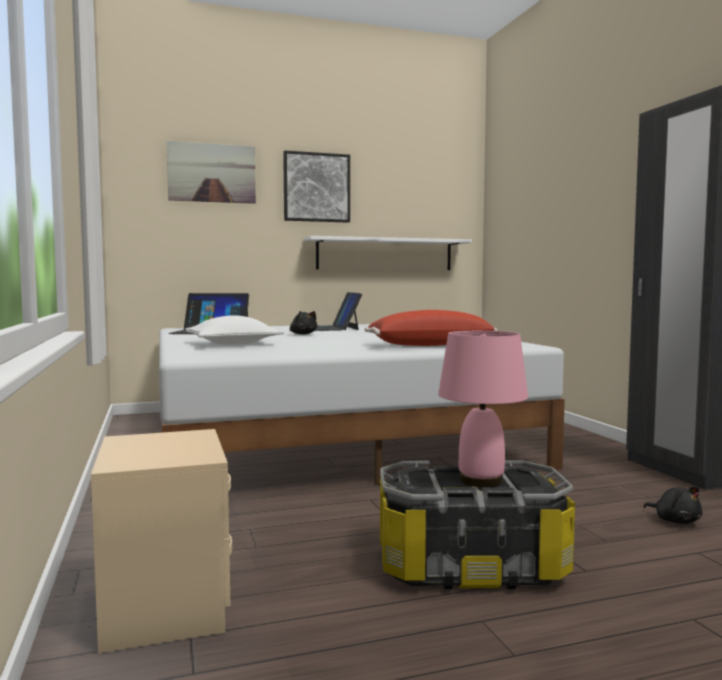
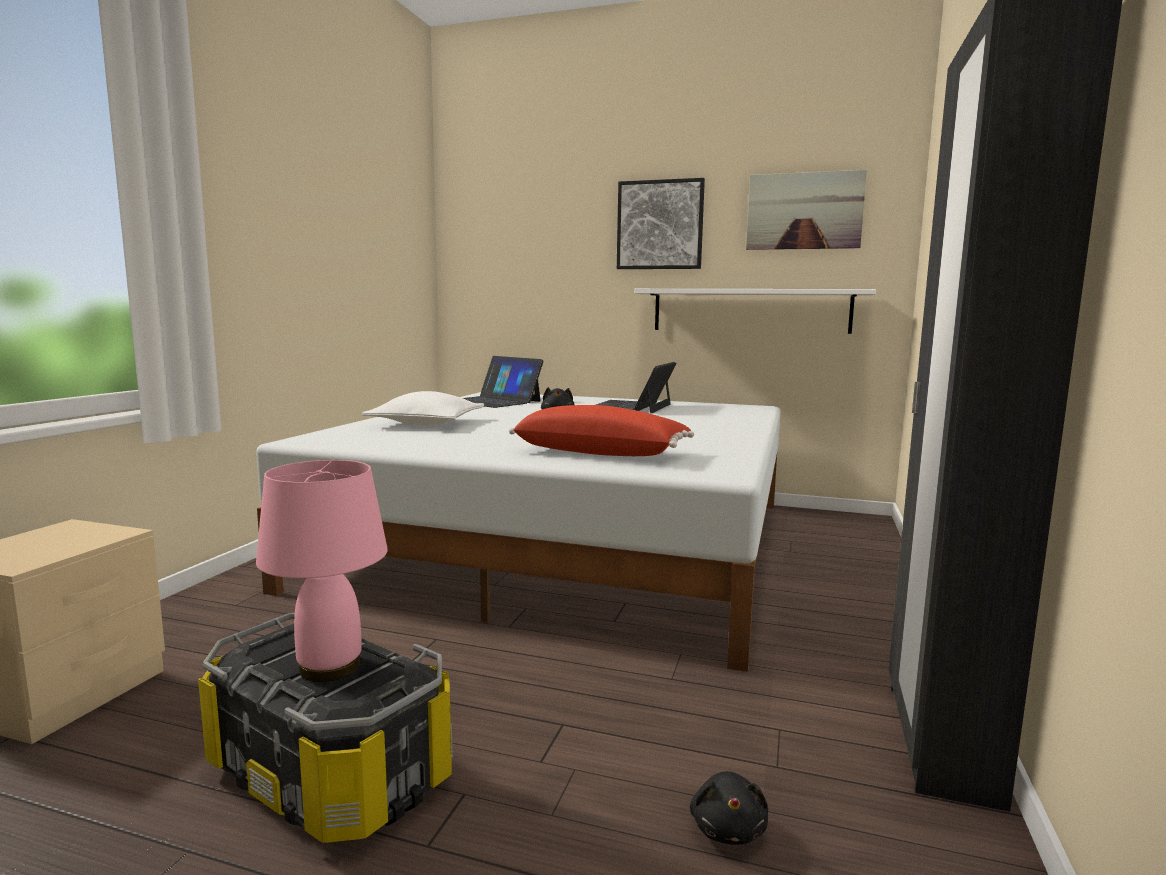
camera: 35 degrees right, 5 degrees up
picture [167,141,256,204] -> picture moved to [746,170,867,250]

